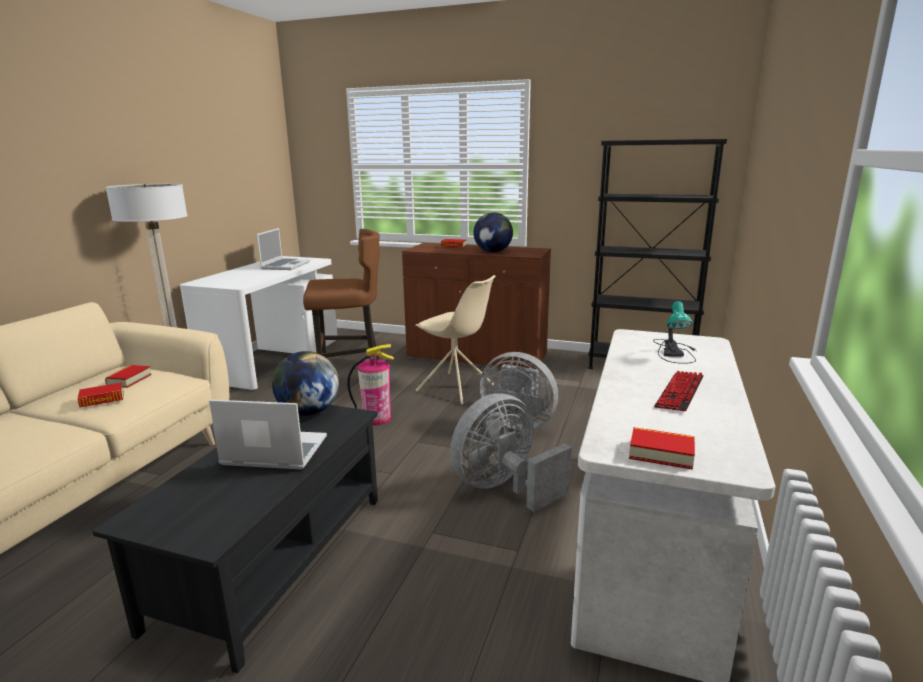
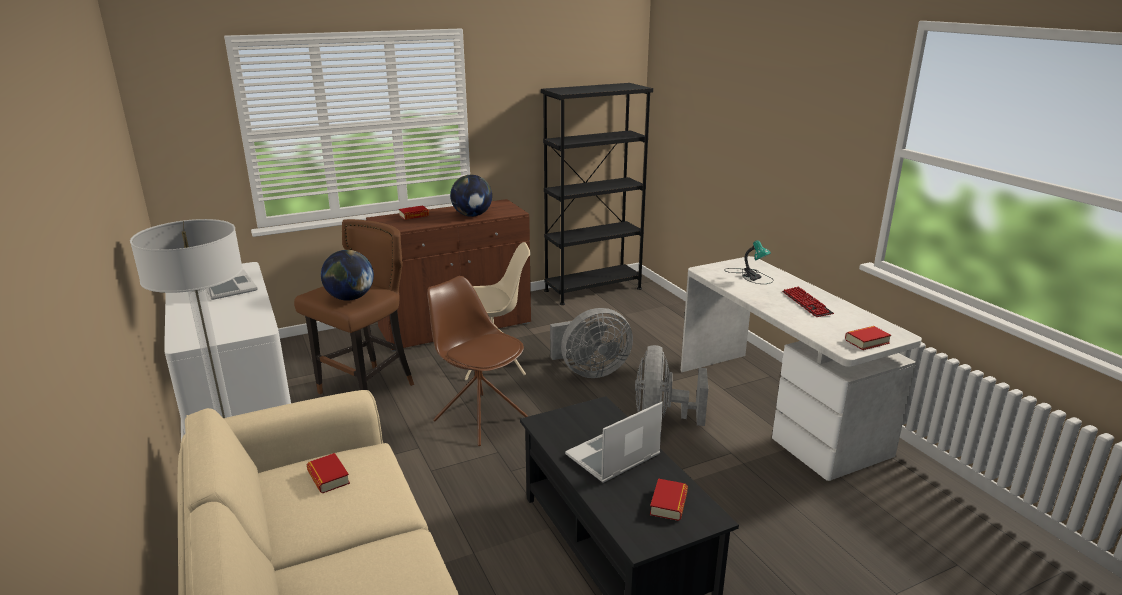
camera: 45 degrees left, 5 degrees up
book [78,382,124,408] -> book moved to [650,478,688,521]
globe [272,351,339,416] -> globe moved to [321,250,374,301]
fire extinguisher [347,344,394,425] -> brown chair [427,276,528,446]

